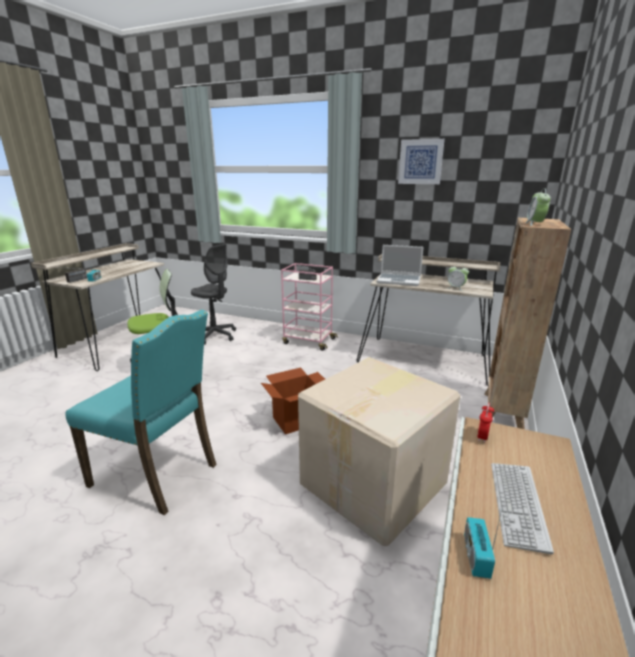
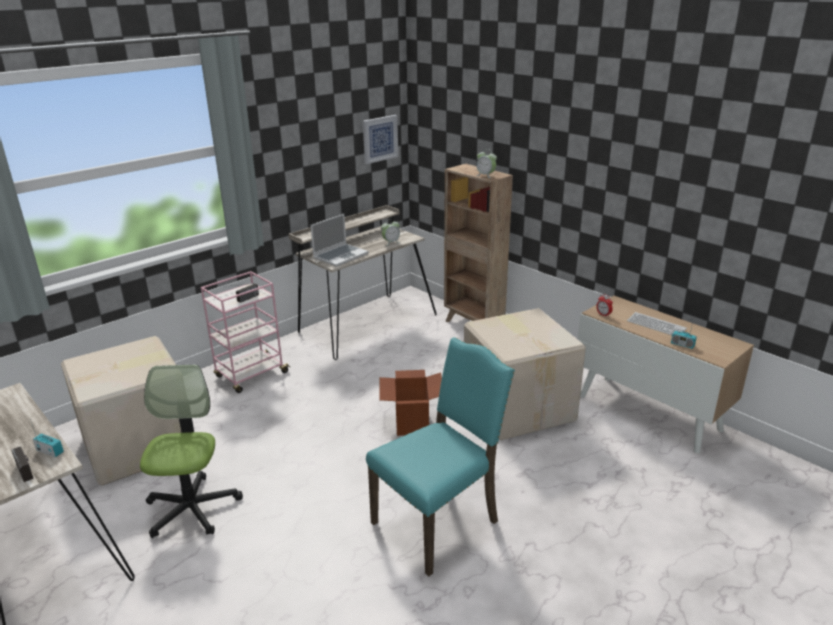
camera: 65 degrees left, 5 degrees up
grey office chair [191,244,236,345] -> cardboard box [61,336,181,485]
picture [398,139,445,184] -> picture moved to [363,115,398,164]

